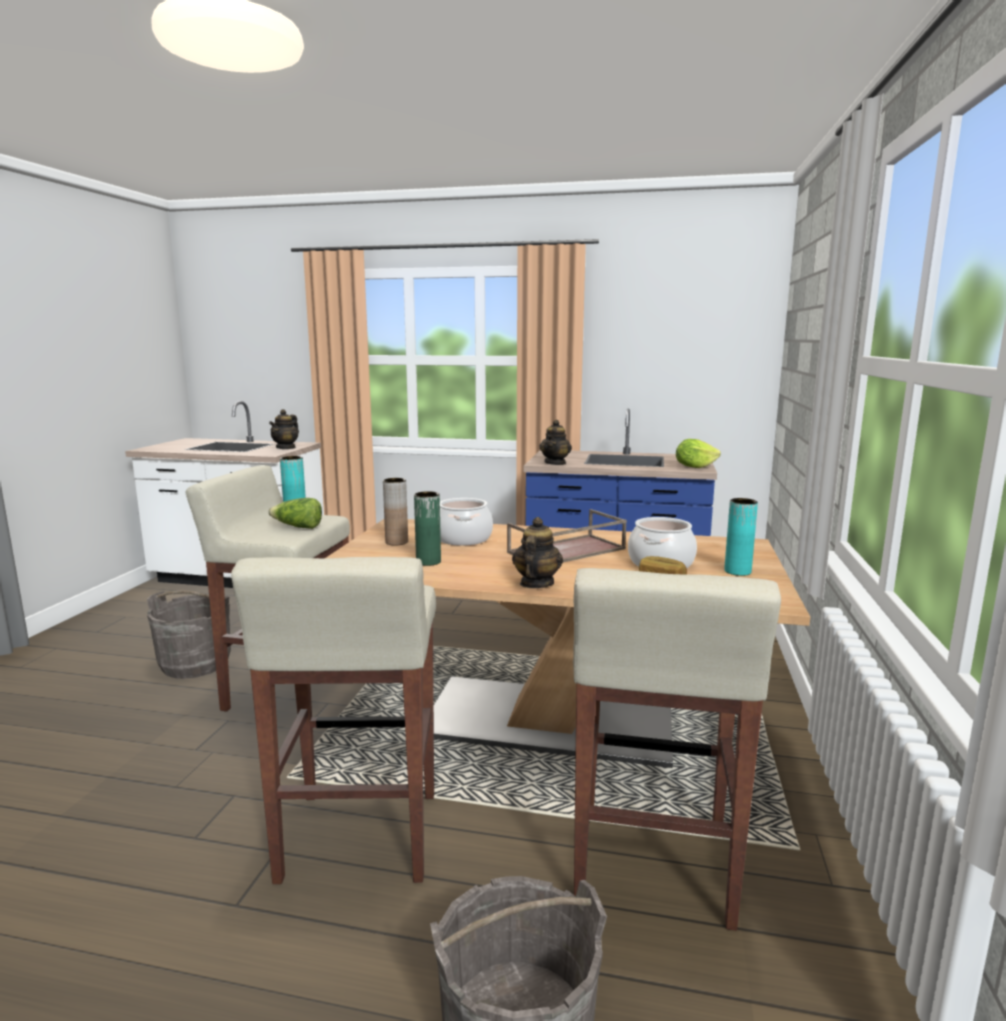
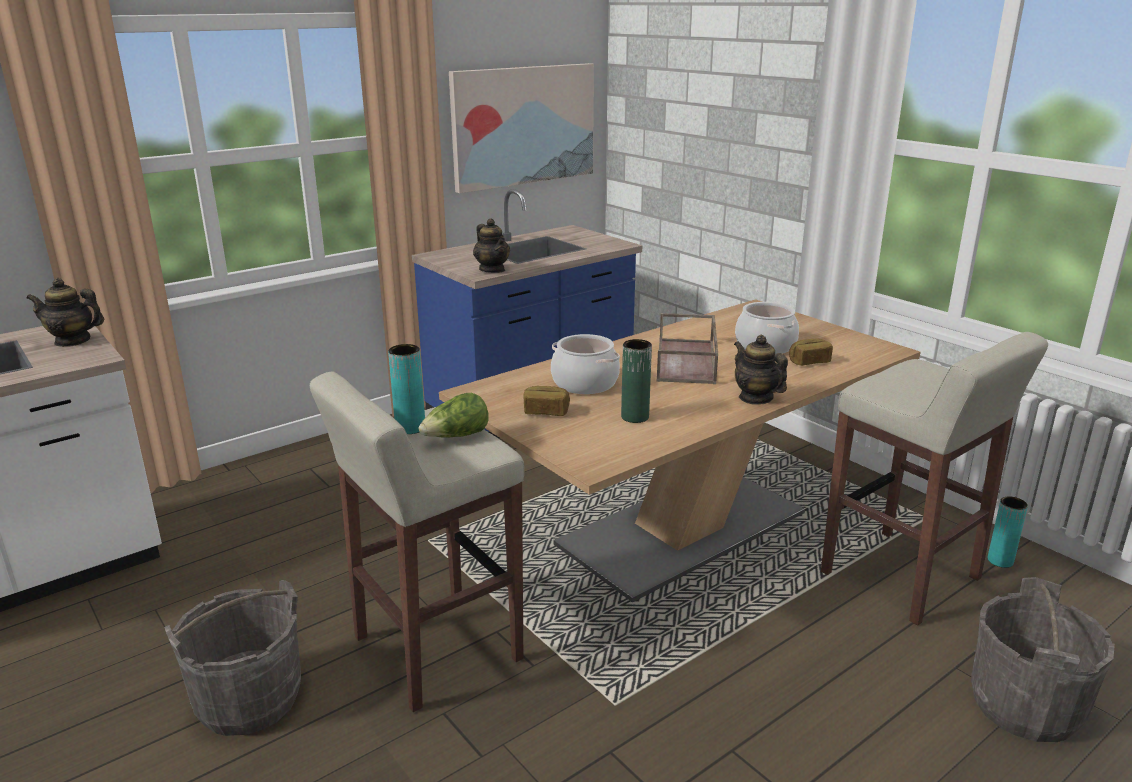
camera: 50 degrees left, 10 degrees up
beige stool [231,557,436,884] -> none
teapot [269,409,299,449] -> teapot turned 120 degrees clockwise [26,278,104,347]
brown vase [383,478,408,545] -> bread [524,386,570,416]
lettuce [676,439,721,468] -> none
turquoise vase [724,498,758,576] -> turquoise vase moved to [987,496,1028,568]
none -> picture [449,63,594,193]

